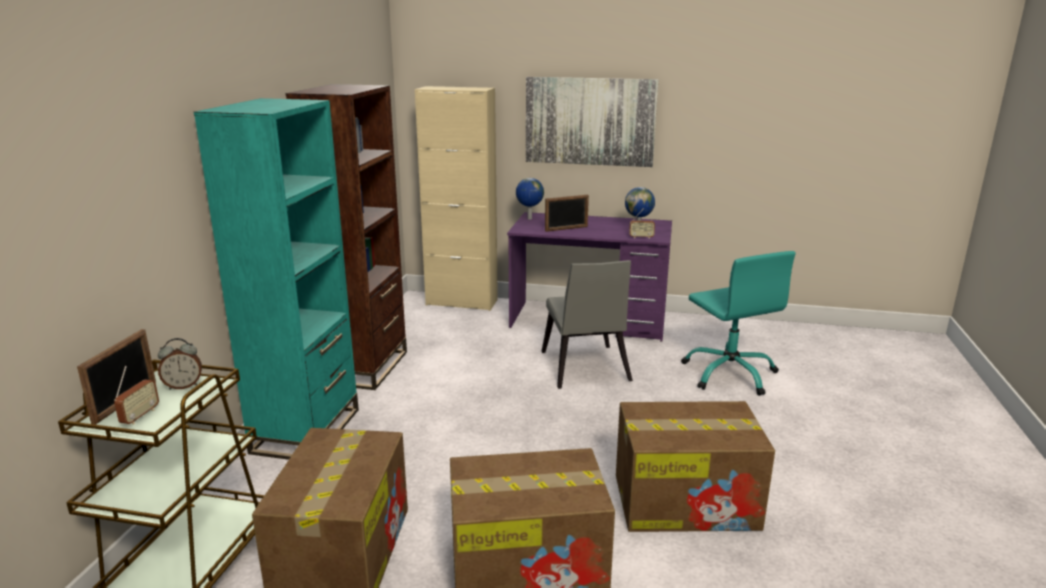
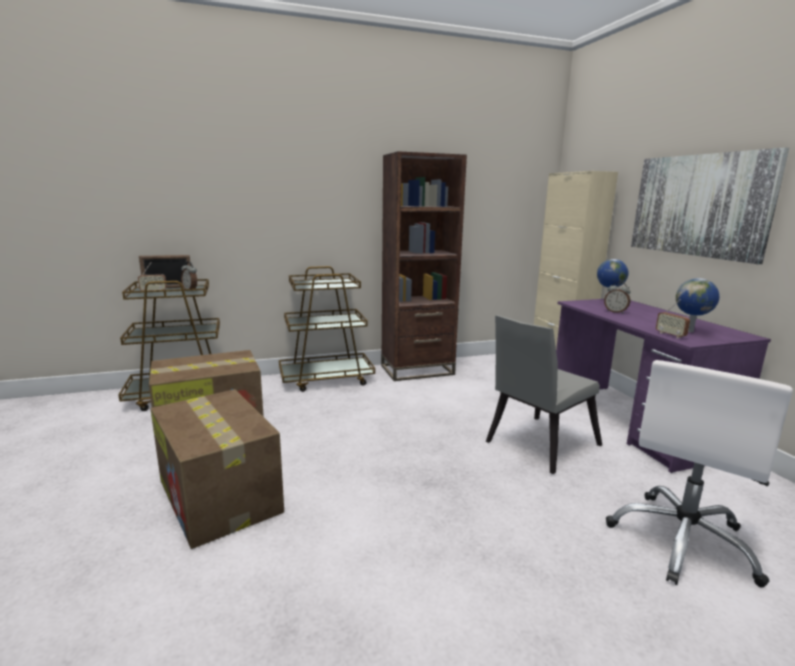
camera: 60 degrees right, 5 degrees down
turquoise bookcase [194,98,359,460] -> brown cart [279,266,375,392]
picture frame [545,195,589,232] -> alarm clock [604,282,631,313]
cardboard box [616,401,775,532] -> none
turquoise office chair [681,251,796,396] -> white office chair [606,360,793,587]

